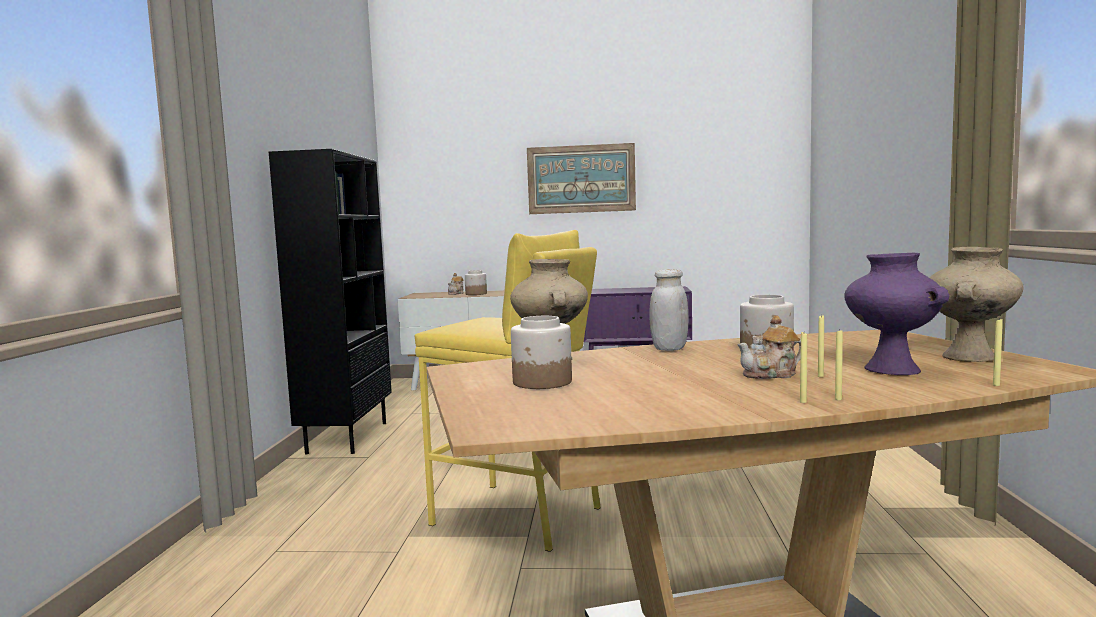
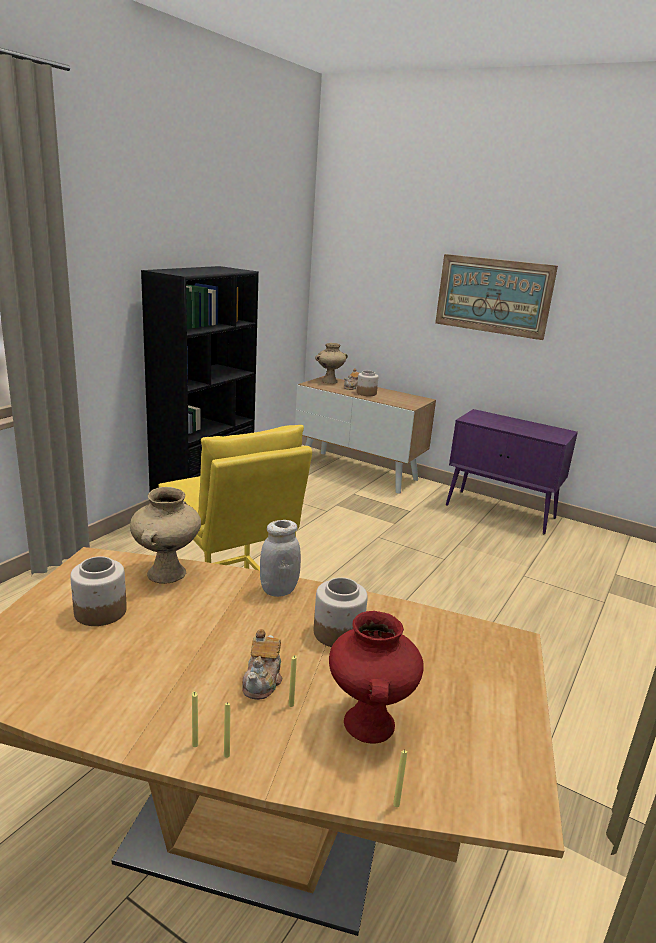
camera: 25 degrees right, 15 degrees up
teapot [737,315,801,379] -> teapot turned 90 degrees counterclockwise [242,629,282,700]
purple vase [844,253,949,375] -> red vase [329,611,424,744]
beige vase [929,247,1023,362] -> beige vase moved to [315,343,348,383]

